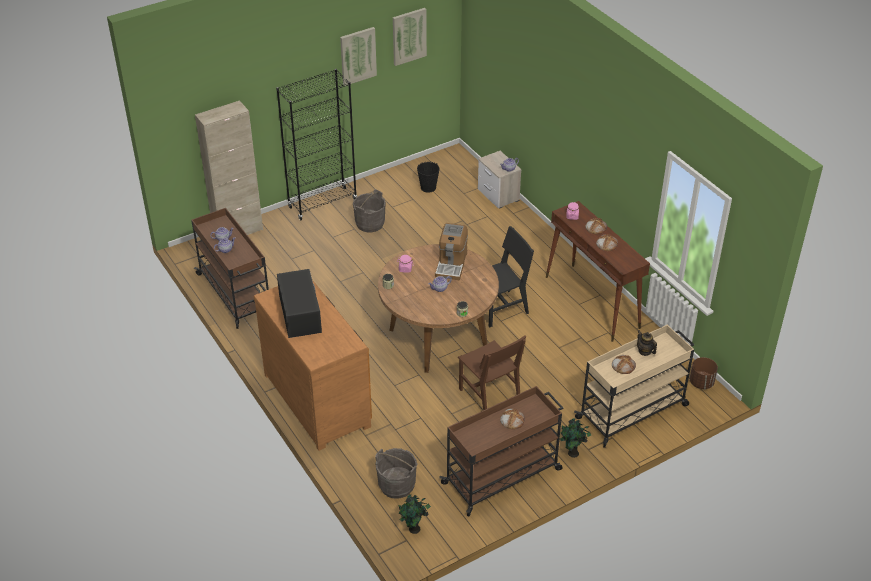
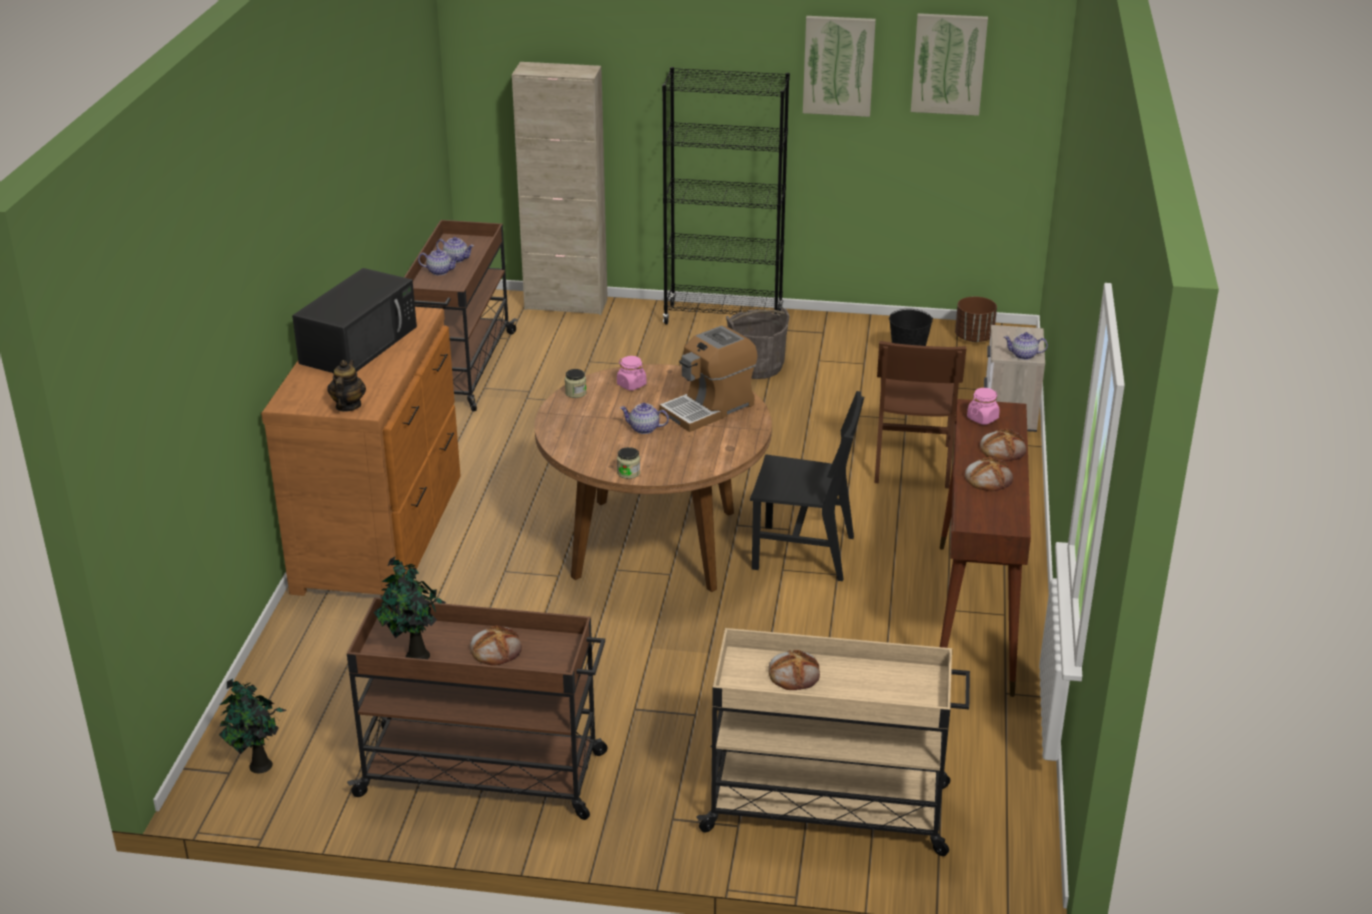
camera: 40 degrees right, 10 degrees down
grey bucket [375,448,418,499] -> none
brown chair [458,335,526,410] -> brown chair moved to [875,341,966,488]
potted plant [560,418,591,458] -> potted plant moved to [374,556,446,659]
teapot [637,330,657,356] -> teapot moved to [327,360,366,412]
brown planter [690,357,718,389] -> brown planter moved to [955,297,997,342]

